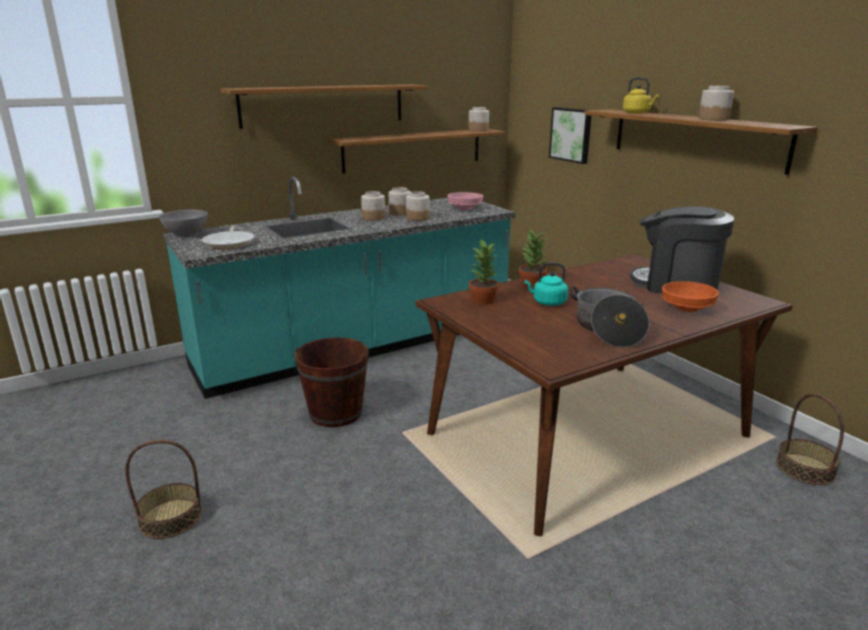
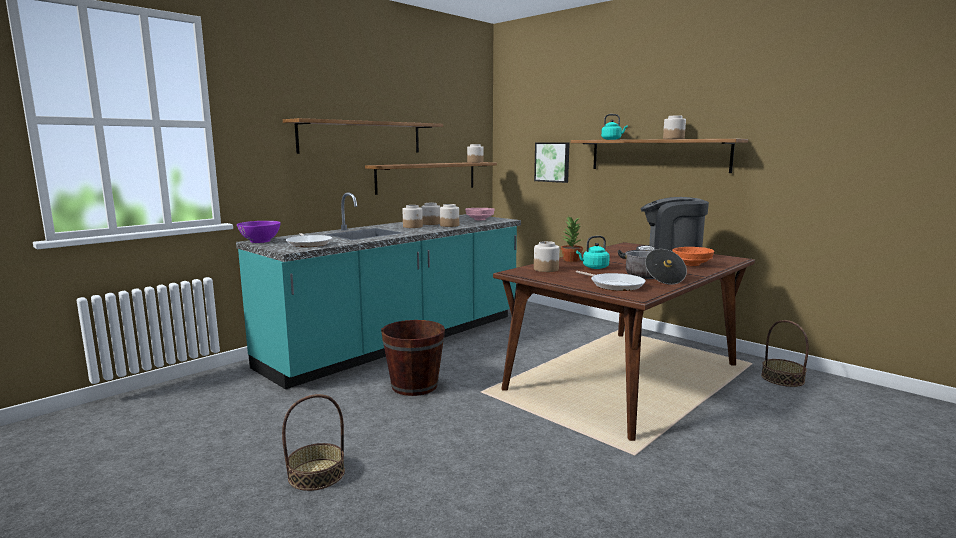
camera: 15 degrees left, 10 degrees down
grey bowl [159,210,208,237] -> purple bowl [237,221,281,243]
potted plant [469,240,499,304] -> jar [534,241,559,272]
yellow kettle [623,77,659,114] -> turquoise kettle [601,114,628,140]
none -> frying pan [576,271,646,291]

